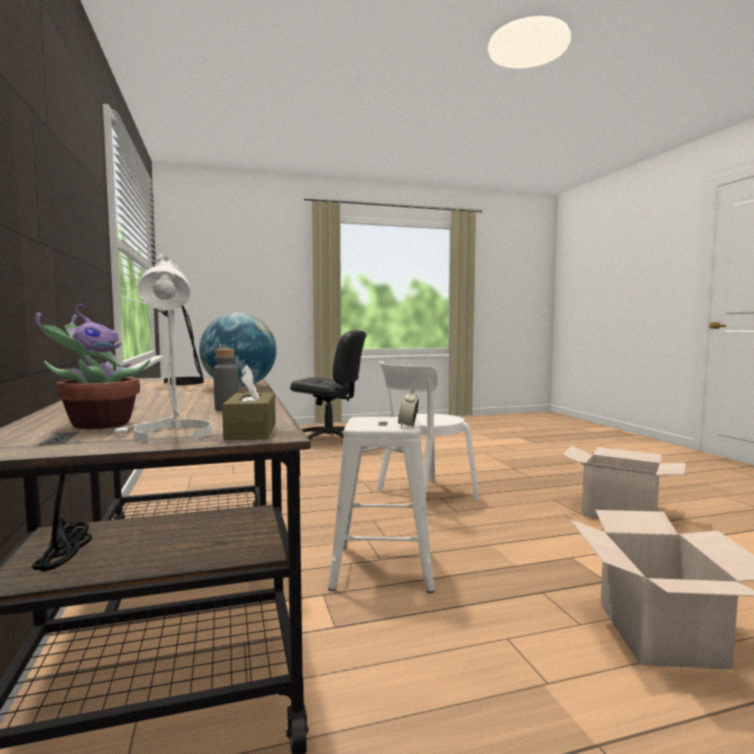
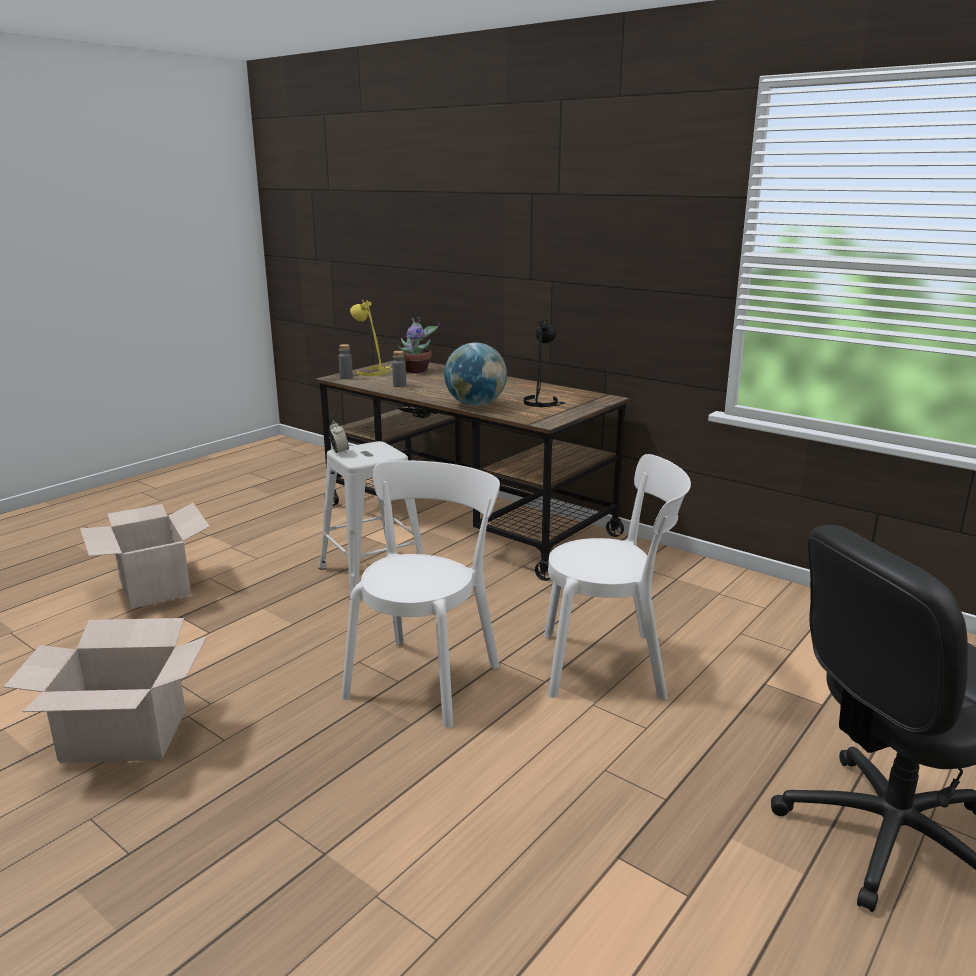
camera: 145 degrees right, 15 degrees up
white table lamp [113,254,212,442] -> yellow table lamp [350,299,392,376]
brown tissue box [222,365,276,440] -> grey bottle [339,344,353,379]
none -> white chair [544,454,691,700]

